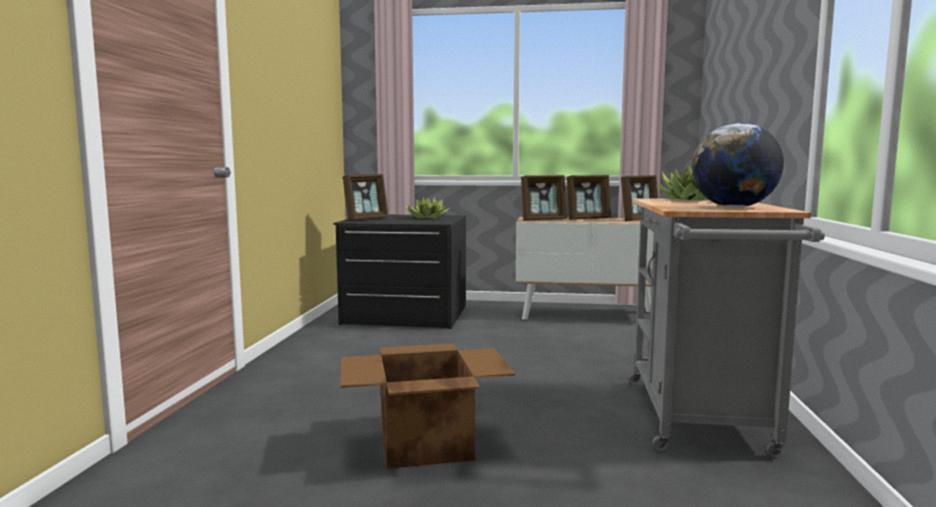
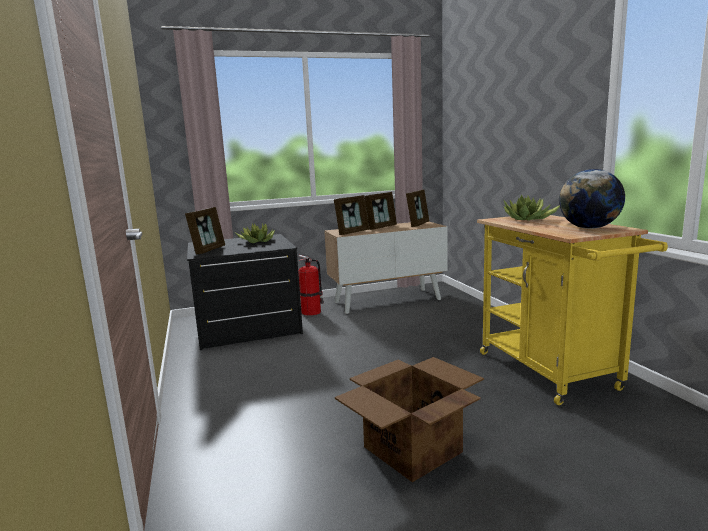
camera: 25 degrees left, 5 degrees up
grey cart [629,198,825,458] -> yellow cart [477,215,668,405]
none -> fire extinguisher [298,255,324,316]

